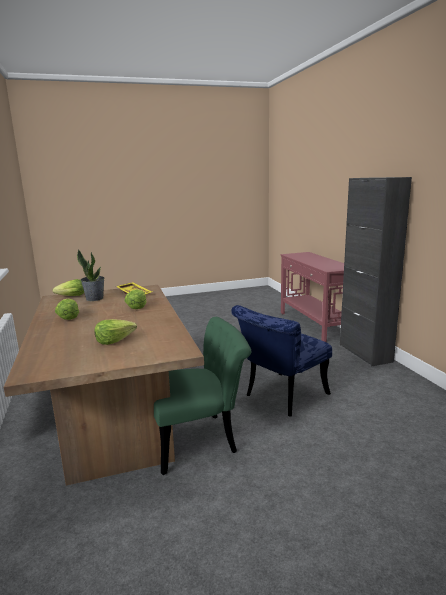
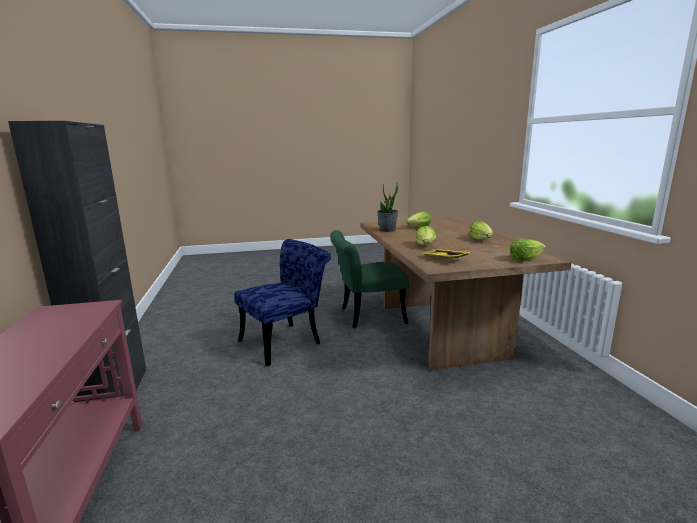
camera: 175 degrees left, 0 degrees up
potted plant [77,249,104,301] -> potted plant moved to [377,184,399,232]

